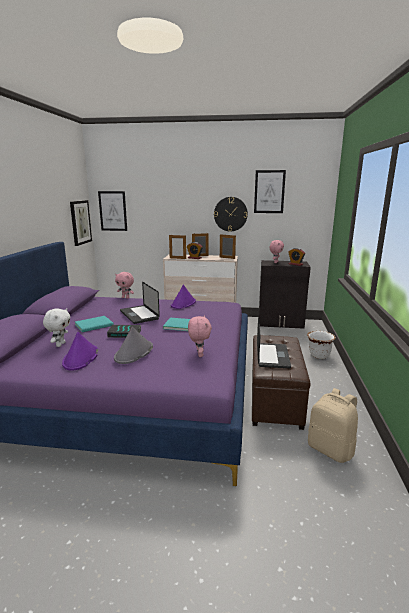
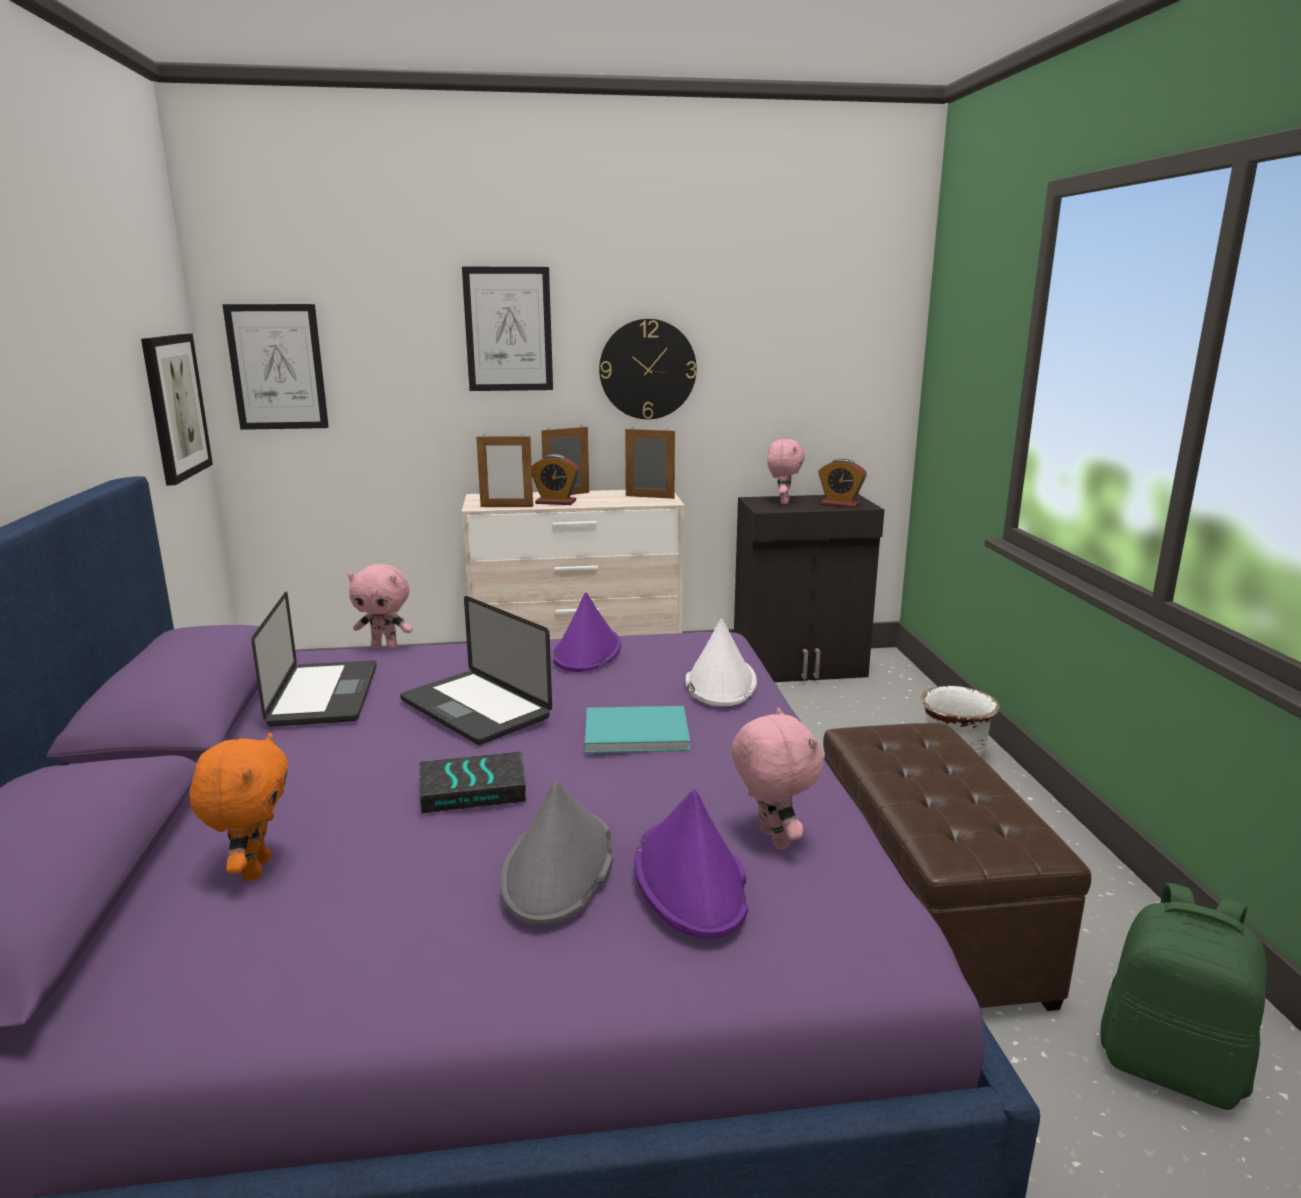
camera: 15 degrees left, 0 degrees up
white plush toy [43,308,70,347] -> orange plush toy [189,732,289,881]
purple hat [62,332,98,371] -> purple hat moved to [634,789,748,939]
turquoise book [75,316,114,332] -> none
picture [254,170,286,213] -> picture moved to [462,267,553,391]
laptop [257,317,291,368] -> laptop moved to [251,591,377,727]
beige backpack [308,388,358,463] -> green backpack [1100,883,1267,1110]
none -> white hat [686,618,757,706]

